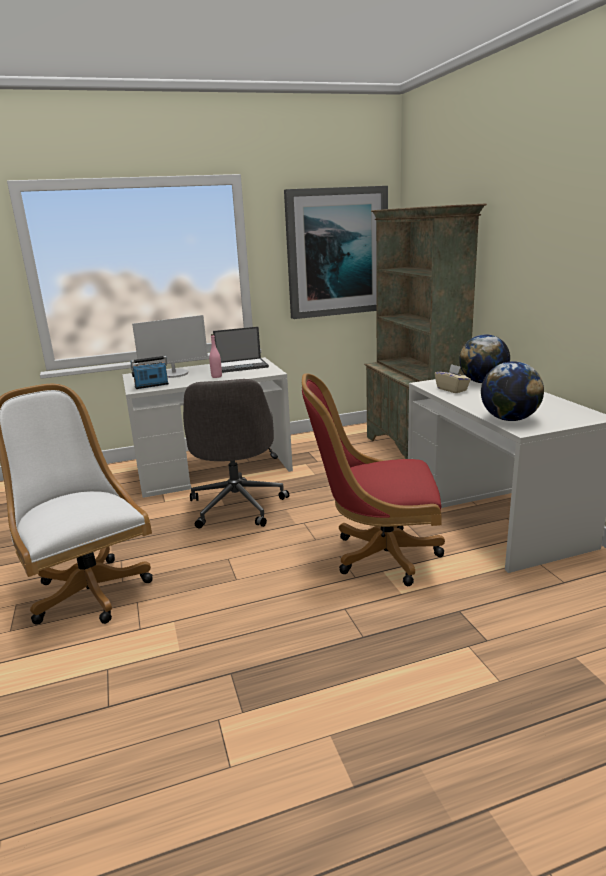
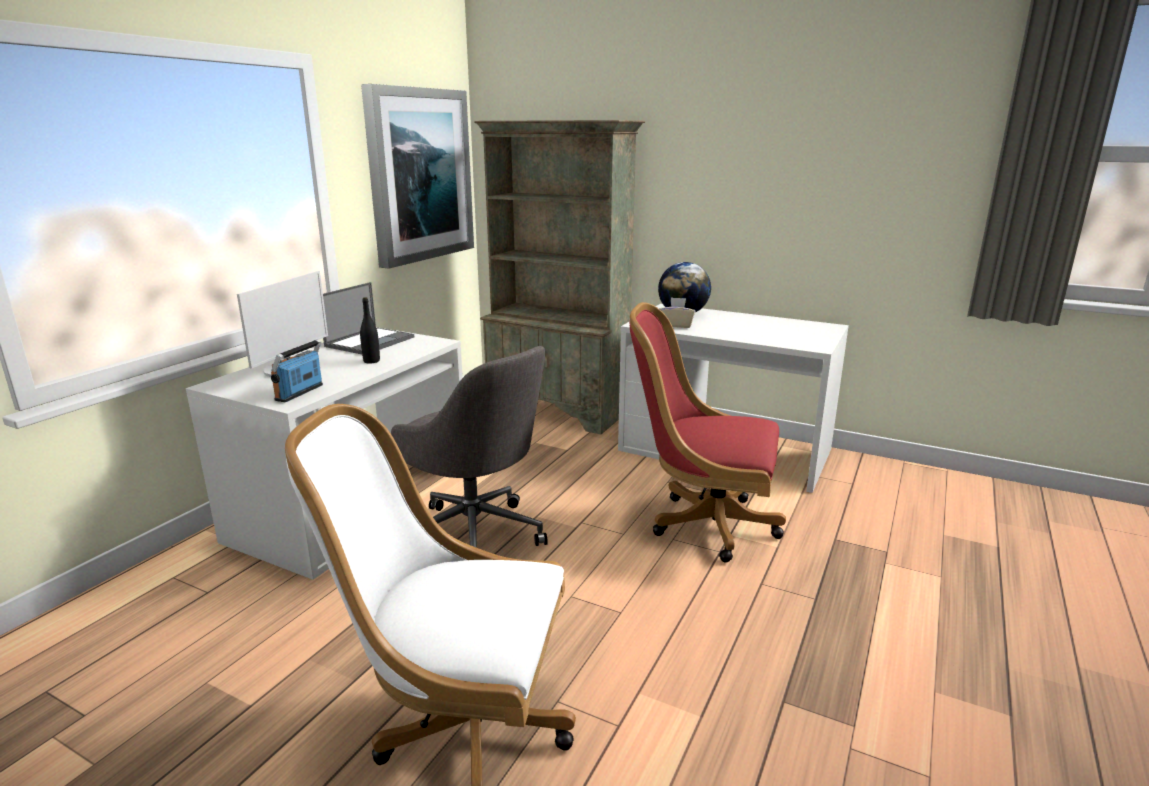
camera: 45 degrees left, 0 degrees up
pink bottle [209,334,222,378] -> black bottle [360,297,380,363]
red office chair [302,373,445,586] -> red office chair turned 60 degrees clockwise [630,302,786,562]
globe [481,361,544,421] -> none

